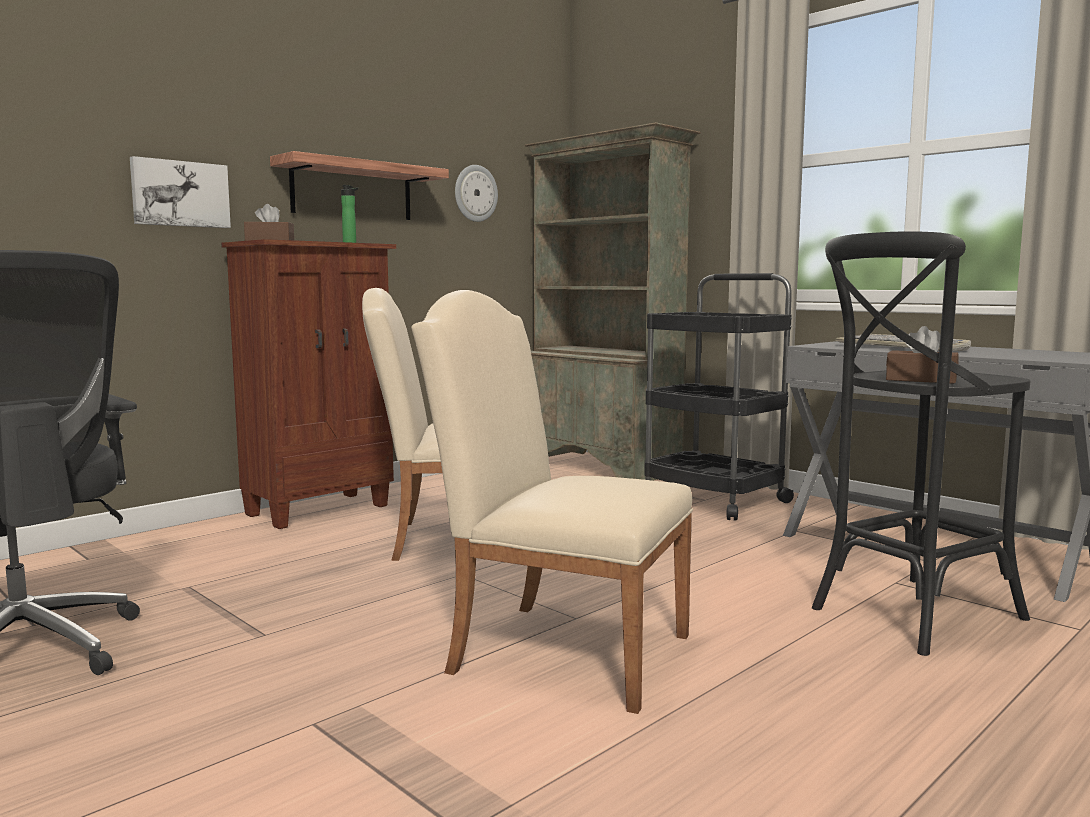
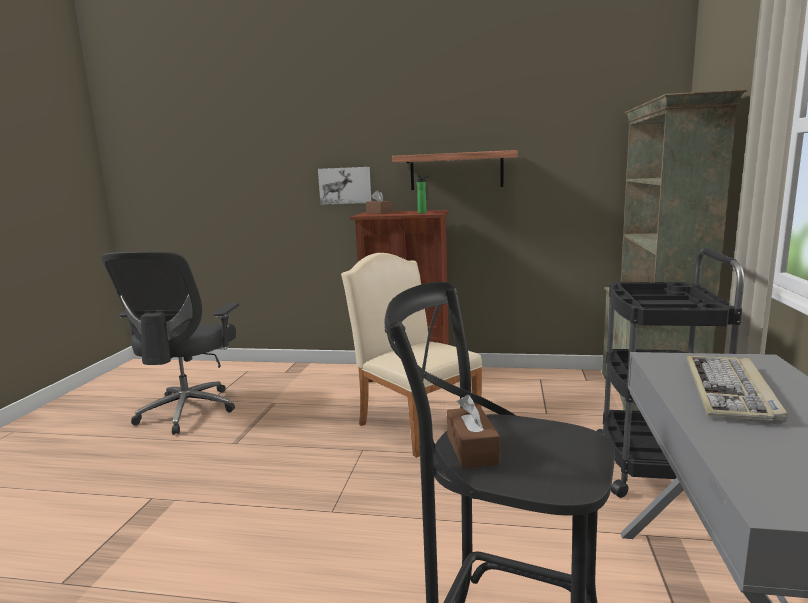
camera: 55 degrees right, 5 degrees up
beige chair [411,290,693,714] -> none
wall clock [455,165,498,222] -> none

